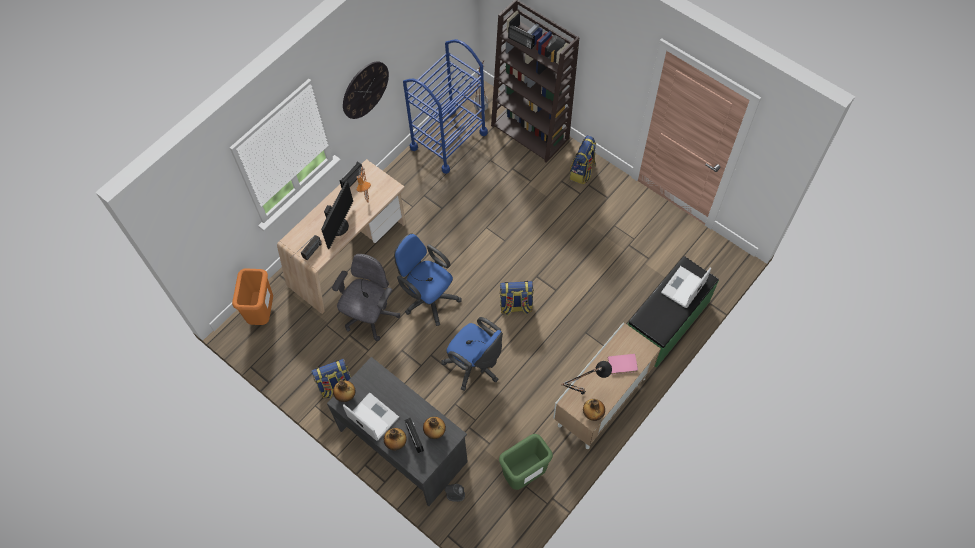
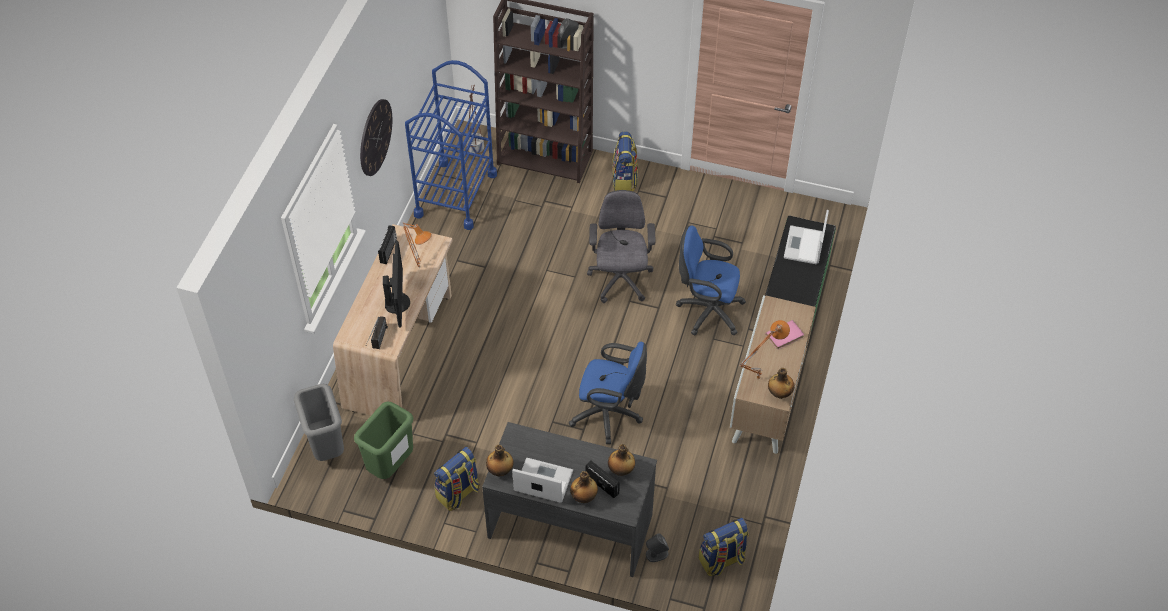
camera: 25 degrees left, 10 degrees down
orange trash can [232,268,273,325] -> grey trash can [294,384,344,461]
grey office chair [332,254,400,341] -> grey office chair moved to [587,190,655,303]
blue office chair [394,233,462,326] -> blue office chair moved to [676,226,746,335]
green trash can [499,434,553,490] -> green trash can moved to [354,402,413,479]
backpack [500,281,534,316] -> backpack moved to [699,518,749,576]
radio [508,24,535,50] -> none
black table lamp [561,361,612,395] -> orange table lamp [739,320,790,380]

